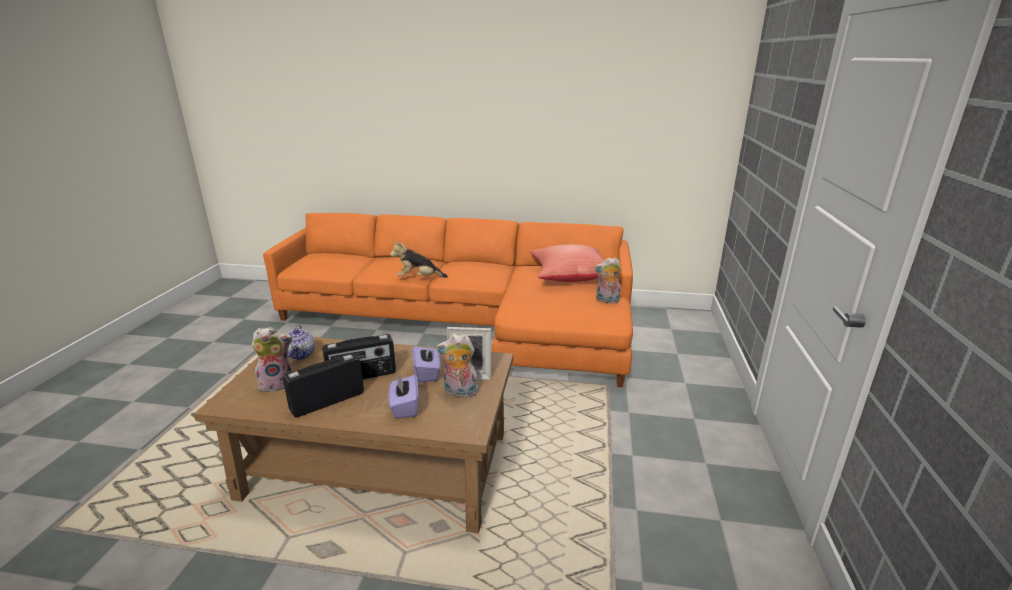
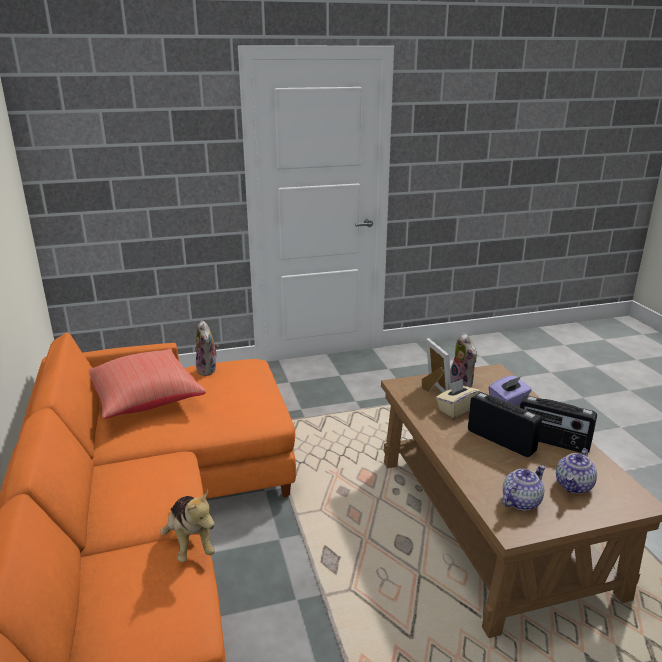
camera: 115 degrees left, 0 degrees up
plush toy [251,327,292,392] -> teapot [556,448,597,494]
purple tissue box [412,342,440,383] -> beige tissue box [436,379,480,418]

